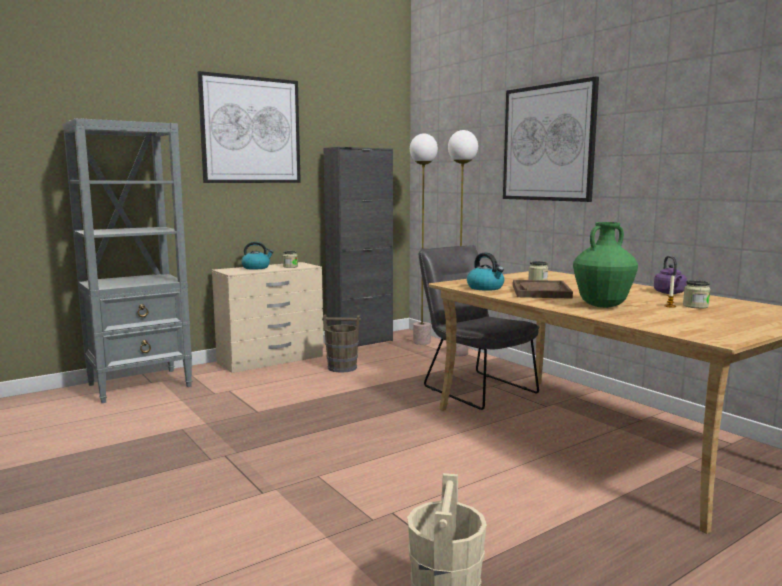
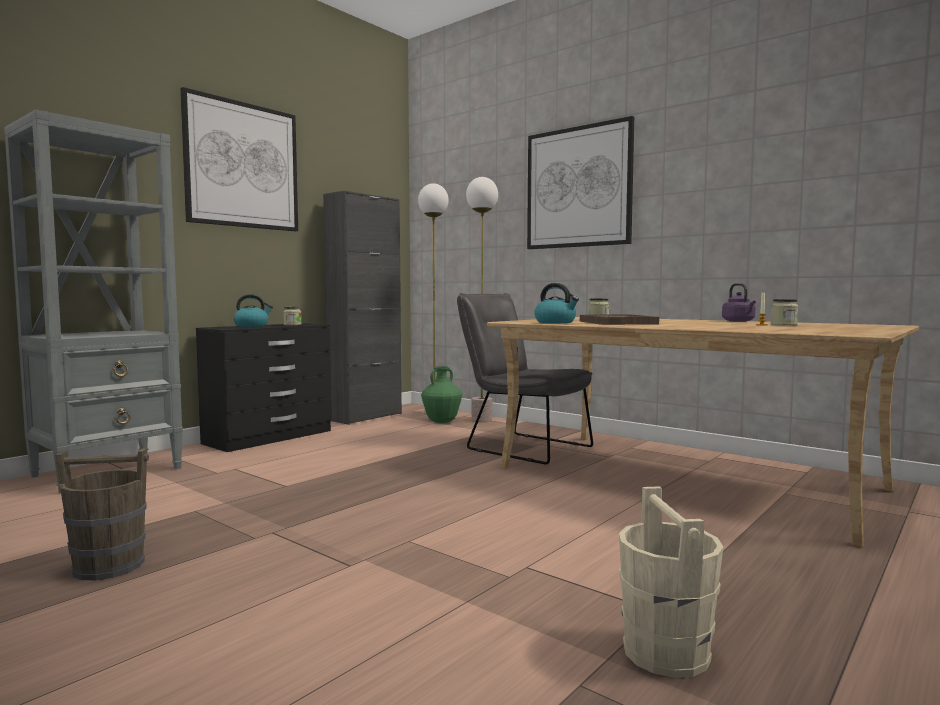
camera: 15 degrees left, 5 degrees down
beige dresser [212,262,324,373] -> black dresser [196,323,332,452]
brown bucket [322,315,361,373] -> brown bucket moved to [55,448,149,580]
green vase [573,222,638,308] -> green vase moved to [421,366,462,423]

